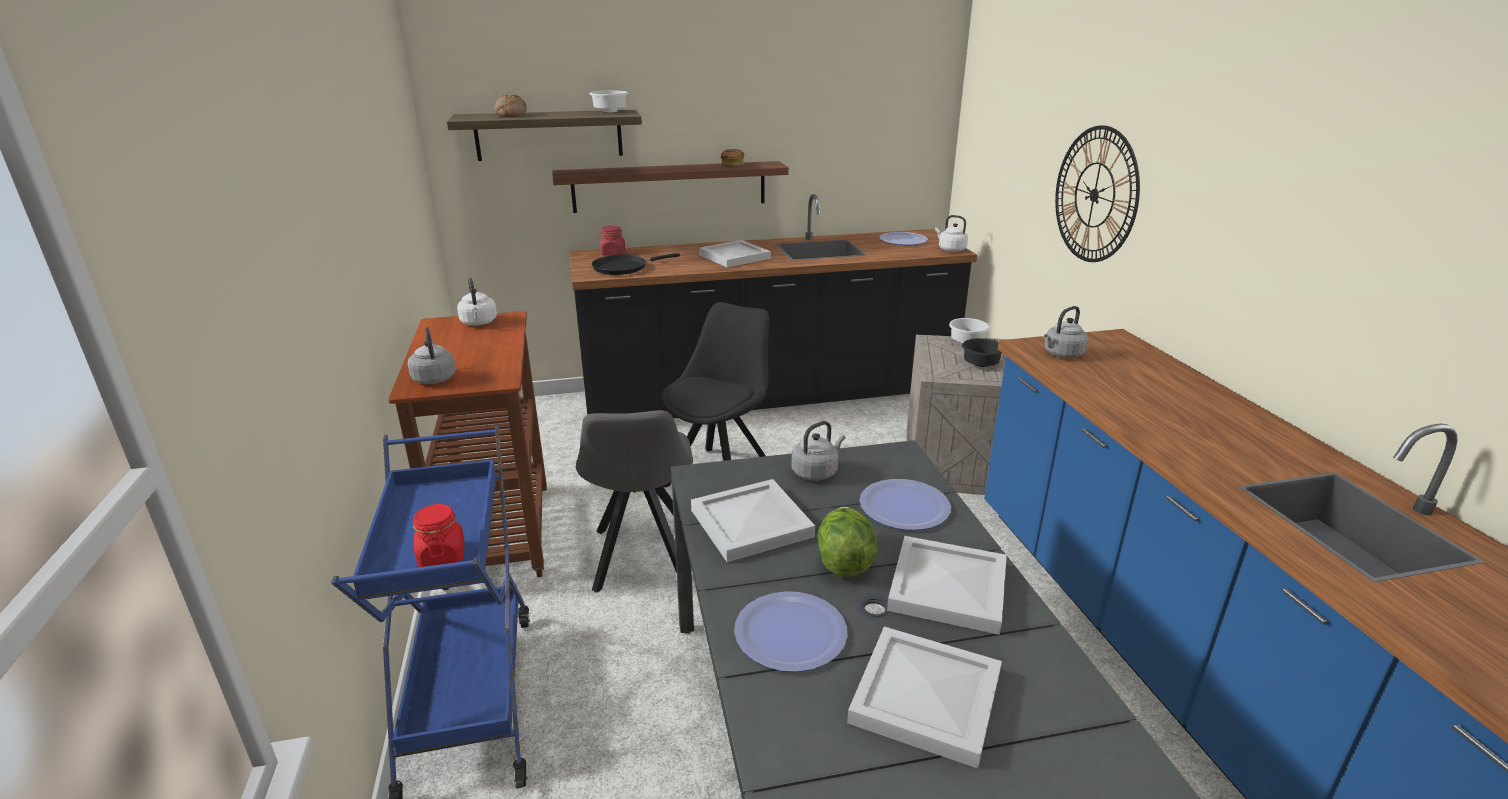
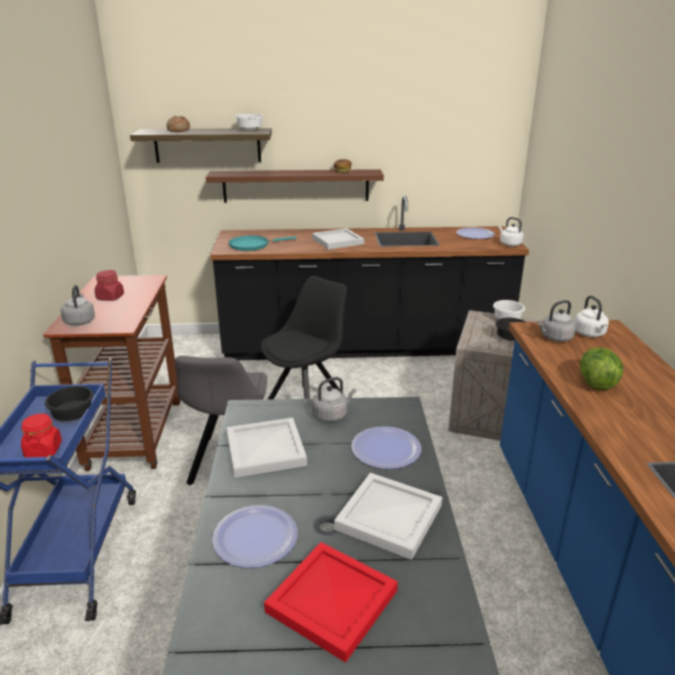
camera: 10 degrees right, 0 degrees up
white kettle [457,278,497,326] -> white kettle moved to [574,296,609,337]
black frying pan [592,253,680,275] -> turquoise frying pan [228,236,296,251]
red jar [600,226,625,256] -> red jar moved to [95,270,124,301]
lettuce [817,507,878,577] -> lettuce moved to [580,347,623,390]
white tray [847,627,1002,769] -> red tray [264,542,398,663]
wall clock [1055,125,1140,262] -> none
none -> black bowl [45,386,94,421]

